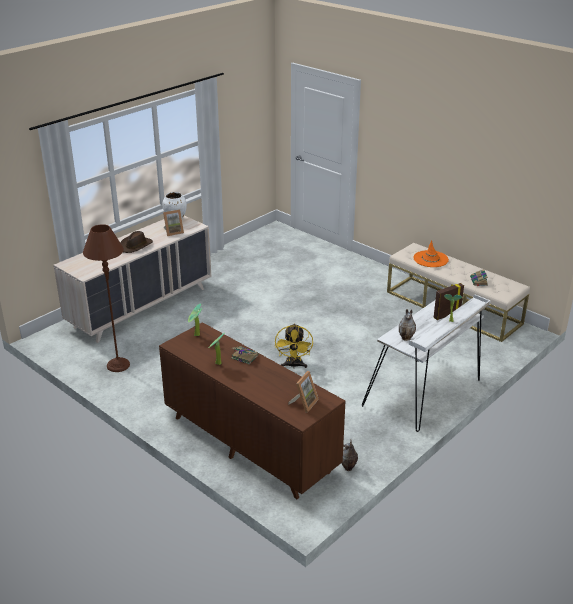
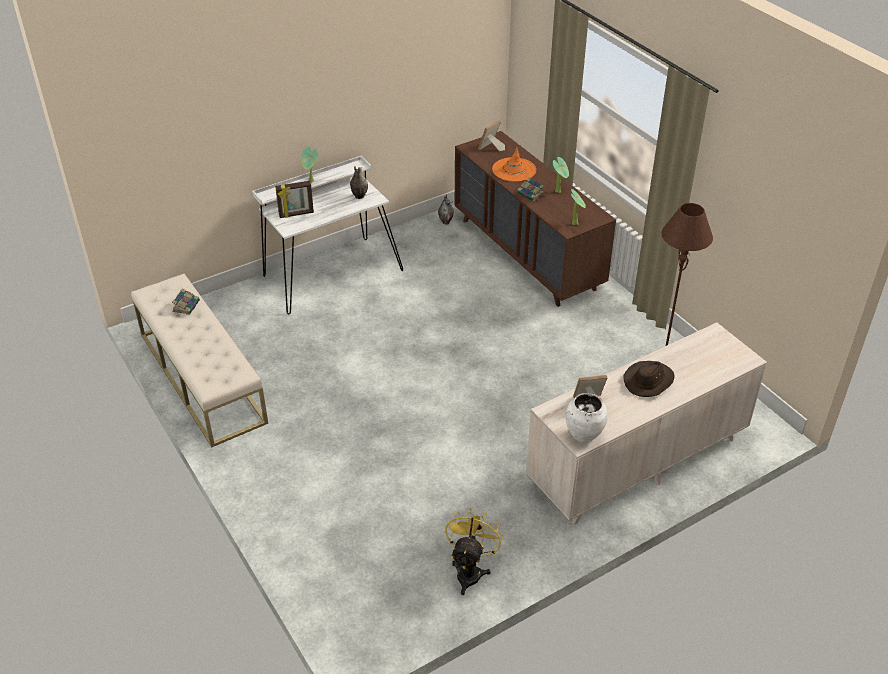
camera: 165 degrees left, 10 degrees up
yellow fan [275,323,313,369] -> yellow fan moved to [445,508,503,595]
orange hat [413,240,449,267] -> orange hat moved to [492,147,536,182]

